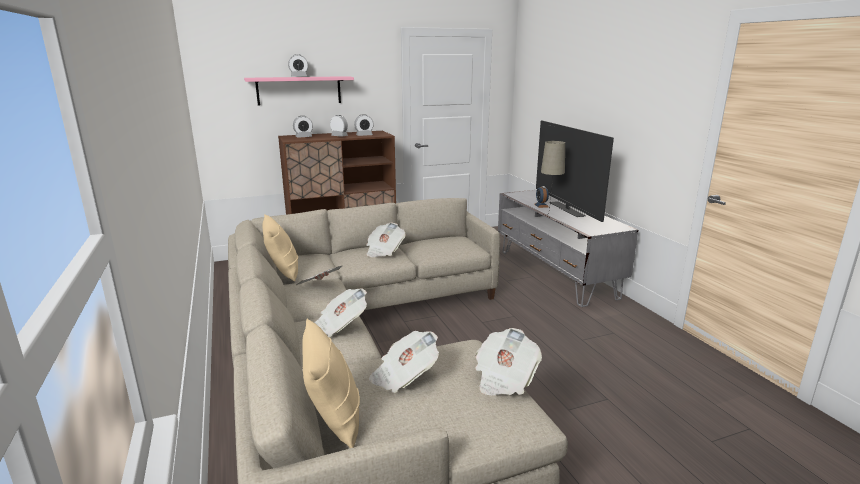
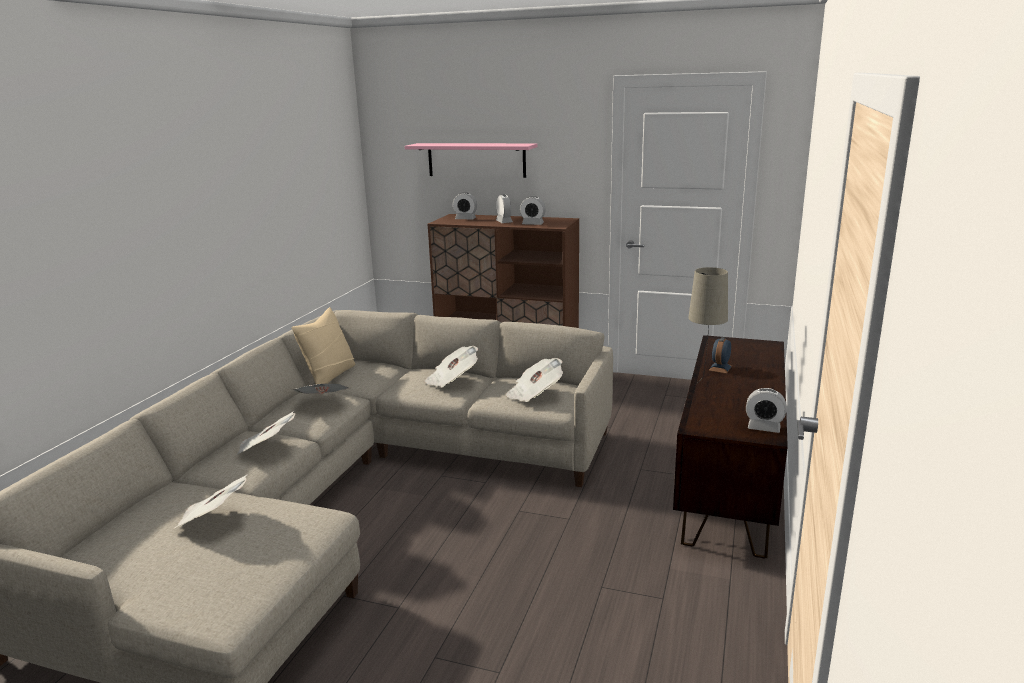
camera: 40 degrees right, 0 degrees up
alarm clock [288,54,308,76] -> alarm clock moved to [746,388,787,433]
beige pillow [302,318,360,448] -> none
newspaper [475,328,542,395] -> newspaper moved to [506,358,563,402]
grey tv stand [498,190,638,307] -> brown tv stand [673,335,788,558]
television [536,120,614,222] -> none

